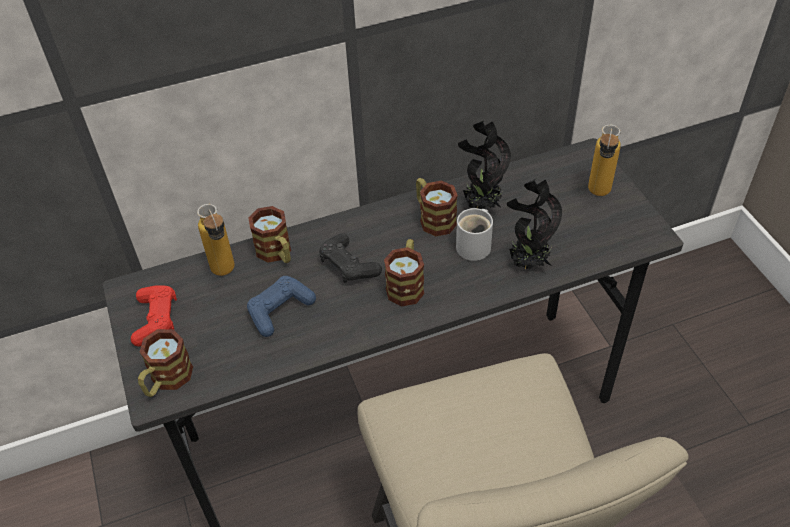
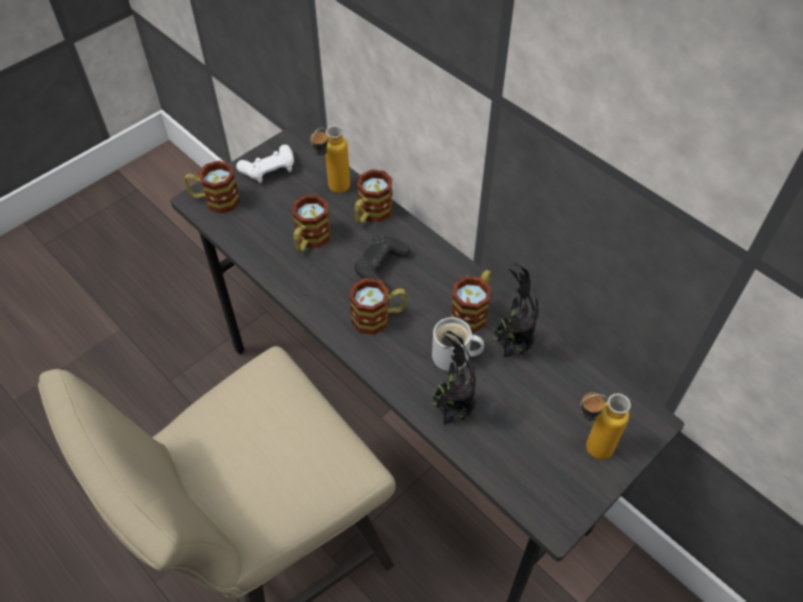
camera: 65 degrees right, 5 degrees up
red game controller [131,285,177,347] -> white game controller [236,144,294,183]
blue game controller [247,276,316,337] -> mug [293,195,331,252]

